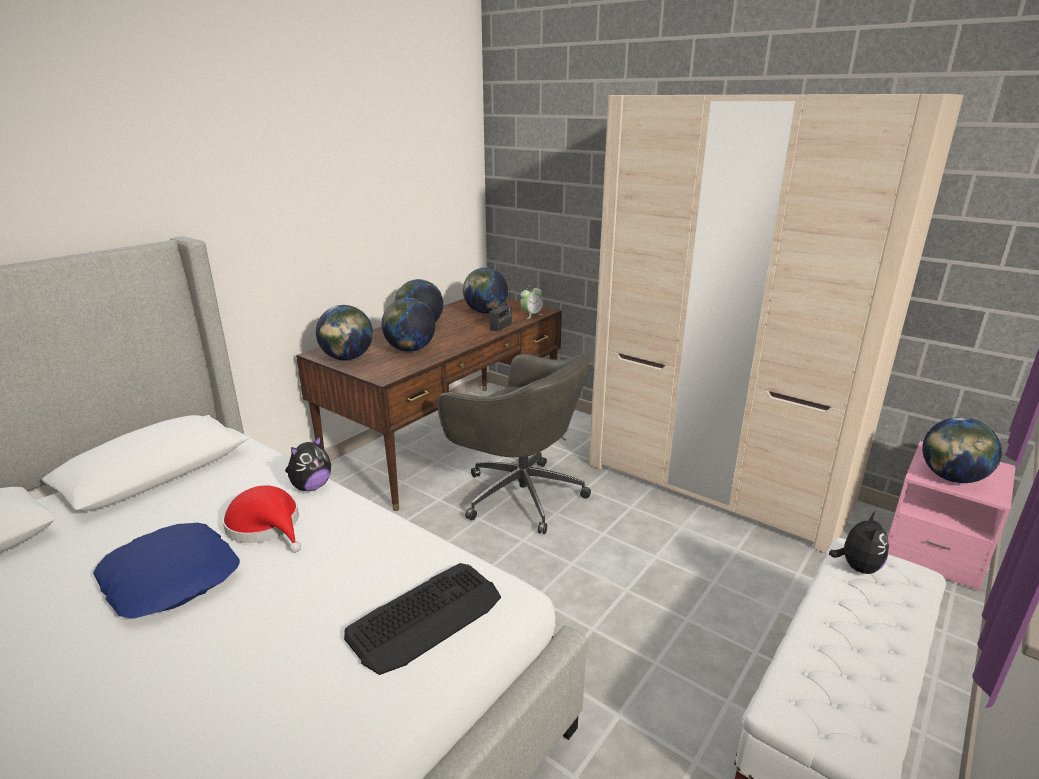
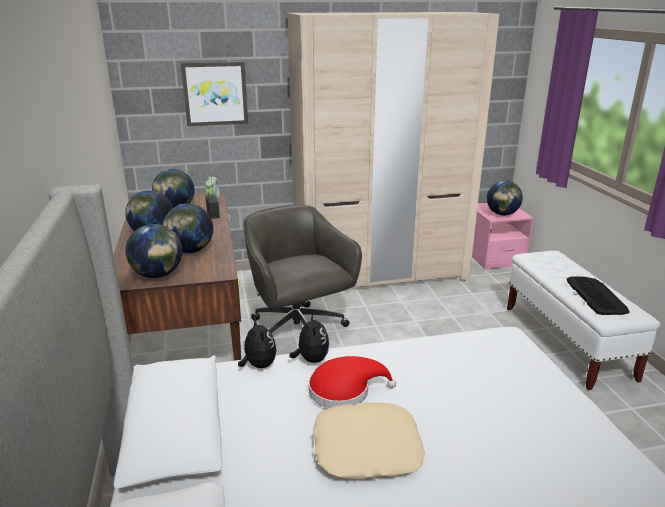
camera: 50 degrees left, 0 degrees up
blue pillow [93,523,240,619] -> beige pillow [313,402,425,479]
keyboard [344,563,501,675] -> keyboard moved to [567,276,630,315]
grey office chair [438,354,591,534] -> grey office chair turned 105 degrees counterclockwise [243,205,362,333]
plush toy [829,511,889,574] -> plush toy moved to [238,318,276,368]
none -> picture [181,62,248,126]

